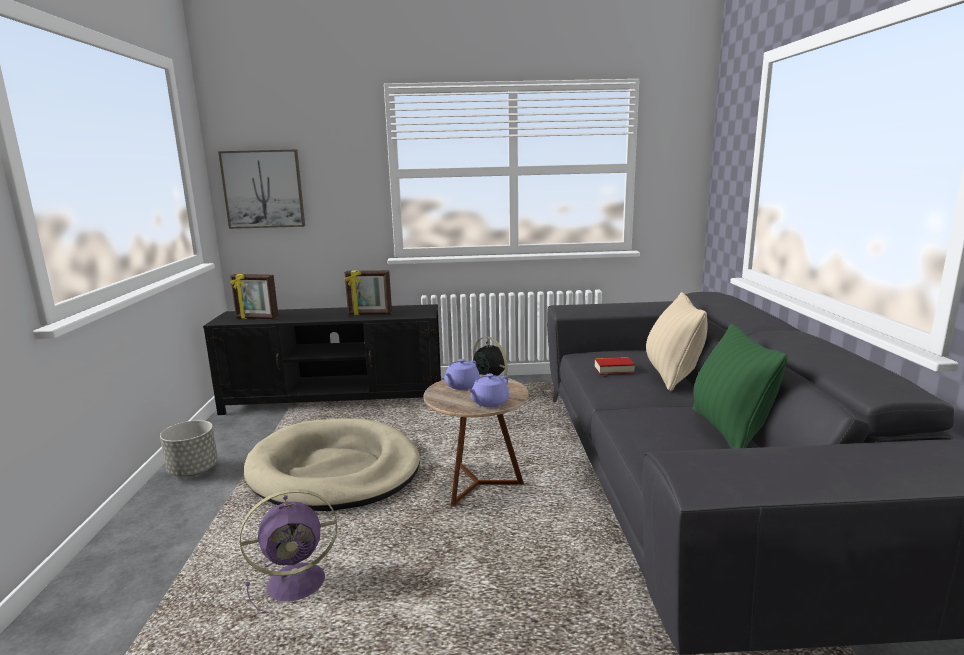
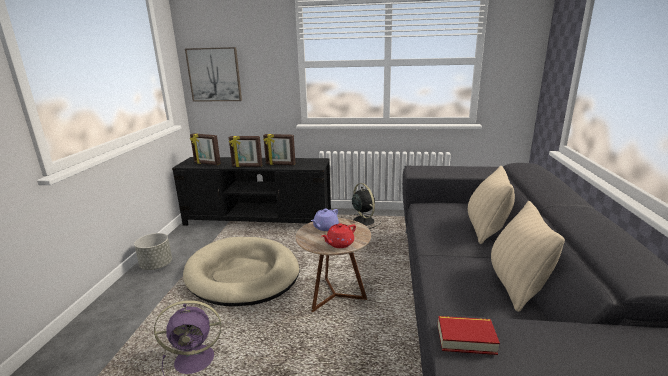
camera: 10 degrees right, 5 degrees up
purple teapot [468,374,509,407] -> red teapot [322,223,356,248]
book [594,357,635,375] -> book moved to [438,316,500,355]
green pillow [692,324,788,449] -> beige pillow [491,201,565,312]
none -> picture frame [229,136,262,167]

